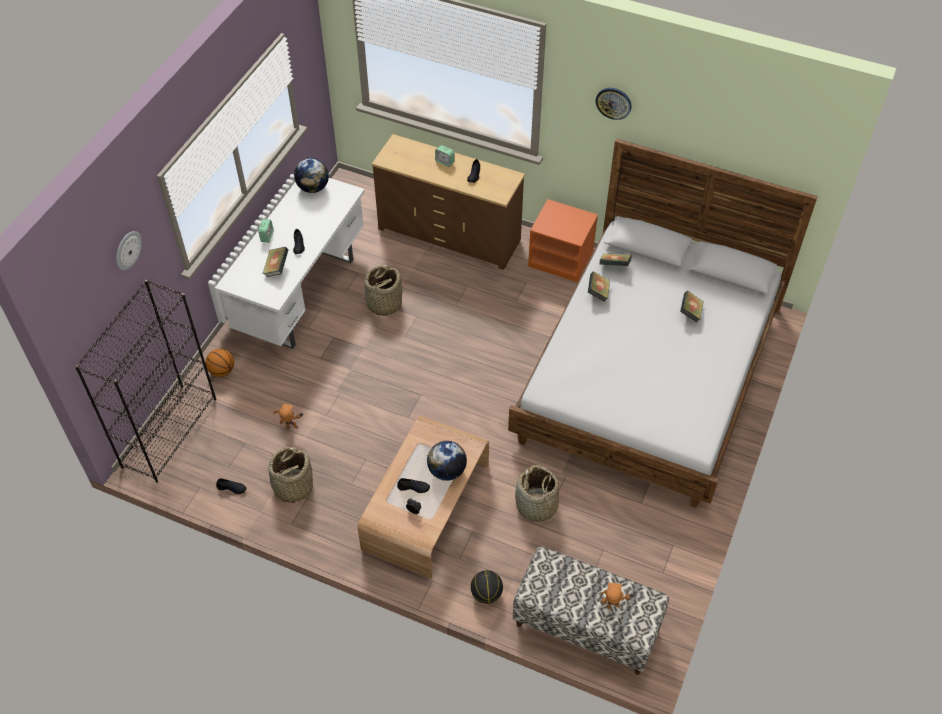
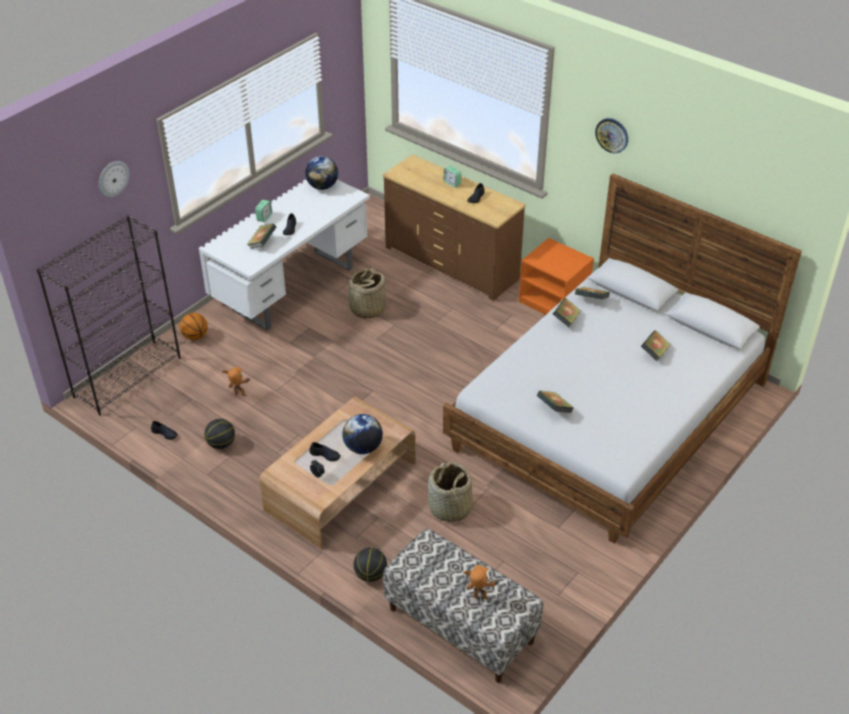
camera: 15 degrees right, 10 degrees down
basket [269,447,313,504] -> basketball [204,419,235,449]
none -> book [537,391,574,413]

